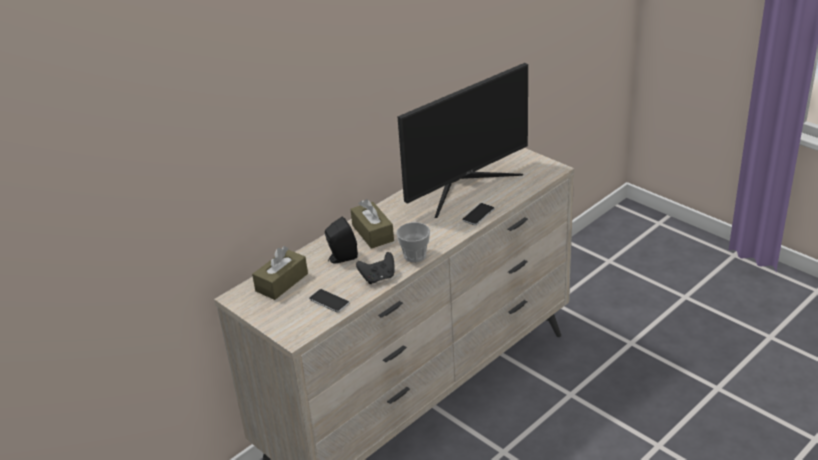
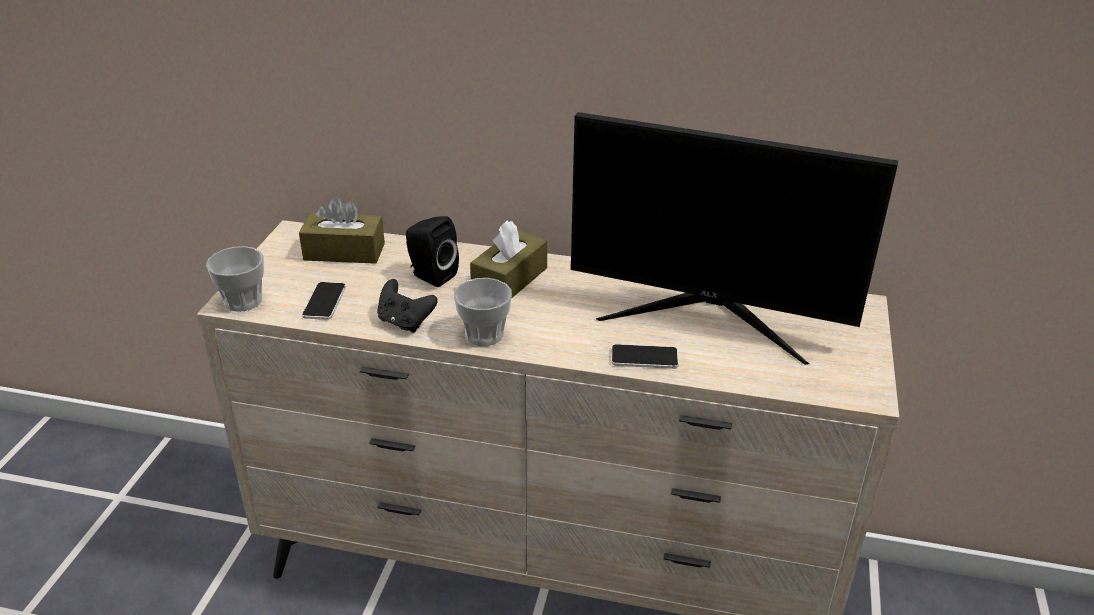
camera: 55 degrees right, 0 degrees up
none -> cup [206,246,264,312]

